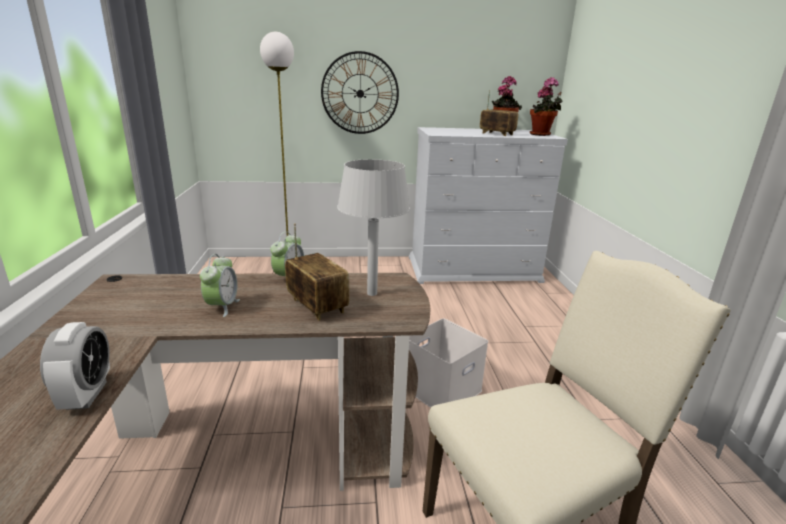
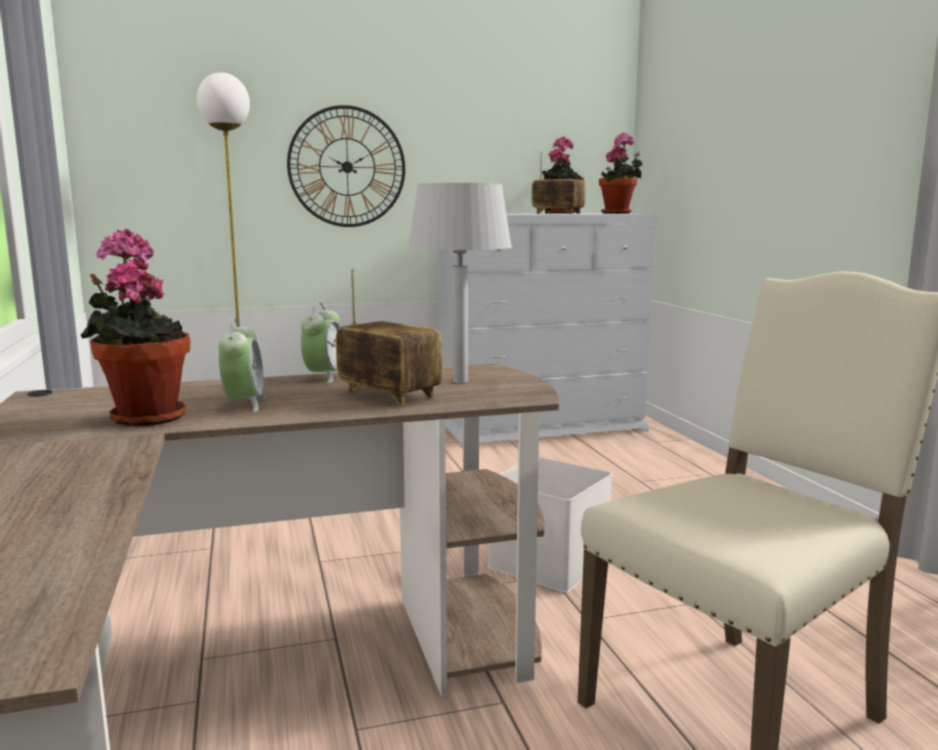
camera: 10 degrees left, 10 degrees down
alarm clock [40,322,110,410] -> none
none -> potted plant [81,229,190,427]

